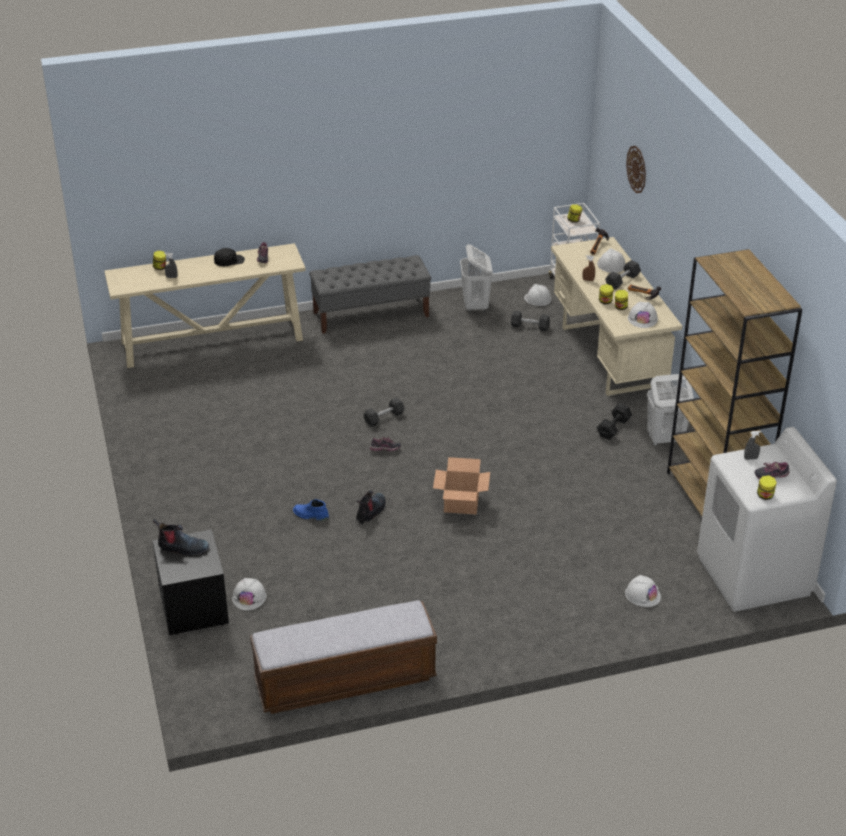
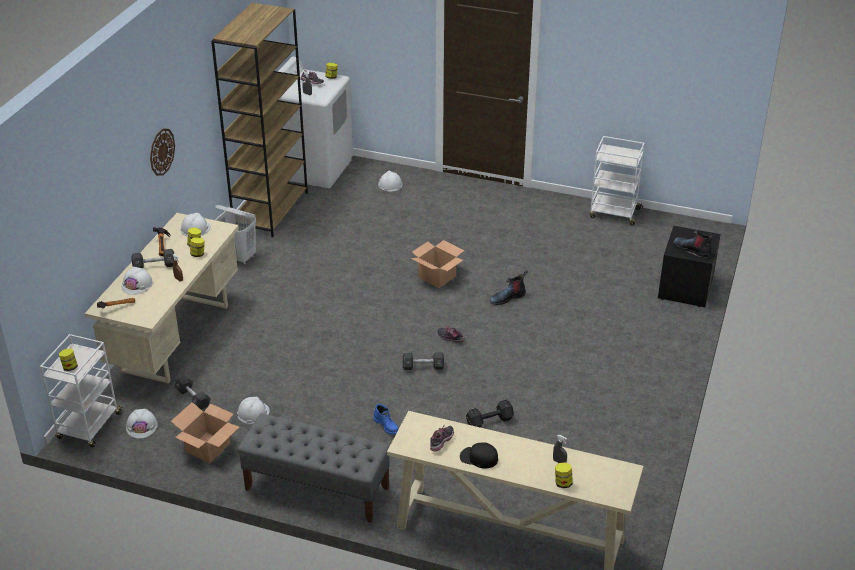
camera: 145 degrees left, 0 degrees up
white hard hat [232,578,266,611] -> white hard hat moved to [237,397,270,424]
bench [250,600,437,714] -> white cart [589,136,645,226]
blue boot [293,499,329,521] -> blue boot moved to [373,404,399,435]
white laundry basket [460,244,493,313] -> cardboard box [171,402,239,463]
black dumbbell [597,403,632,440] -> black dumbbell moved to [466,400,514,428]
wall clock [626,146,646,193] -> wall clock moved to [150,129,175,176]

